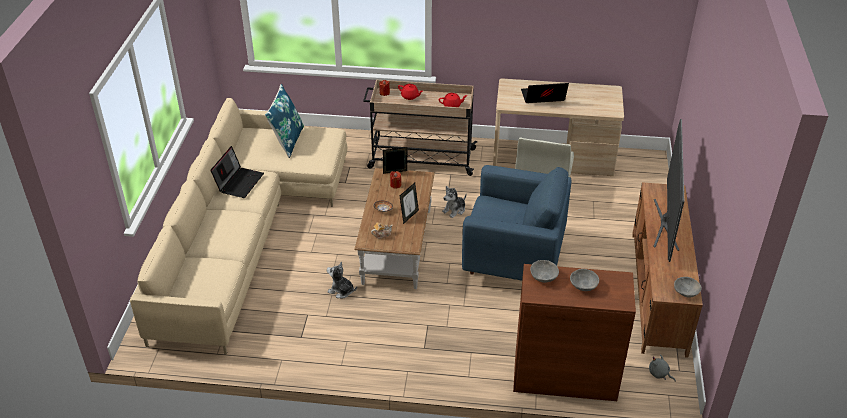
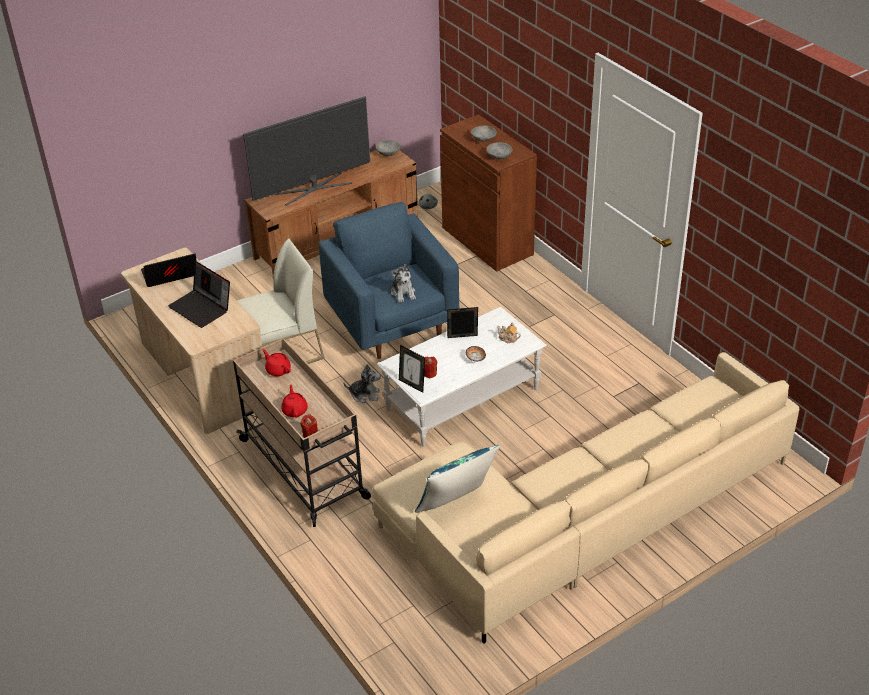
camera: 130 degrees left, 0 degrees up
laptop [210,146,264,198] -> laptop moved to [141,254,197,287]
plush toy [327,262,357,298] -> plush toy moved to [391,264,416,303]
brown coffee table [354,168,435,289] -> white coffee table [377,307,547,447]

